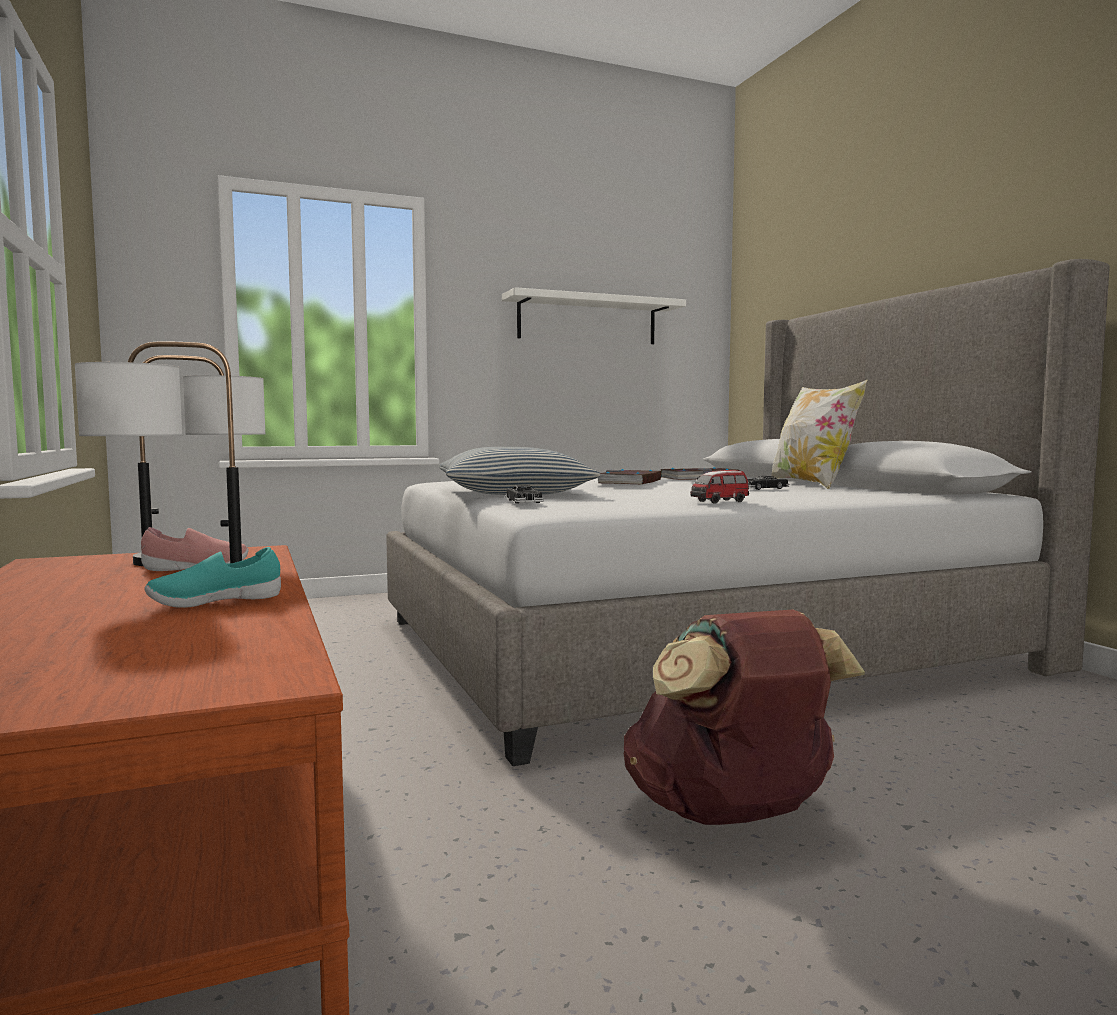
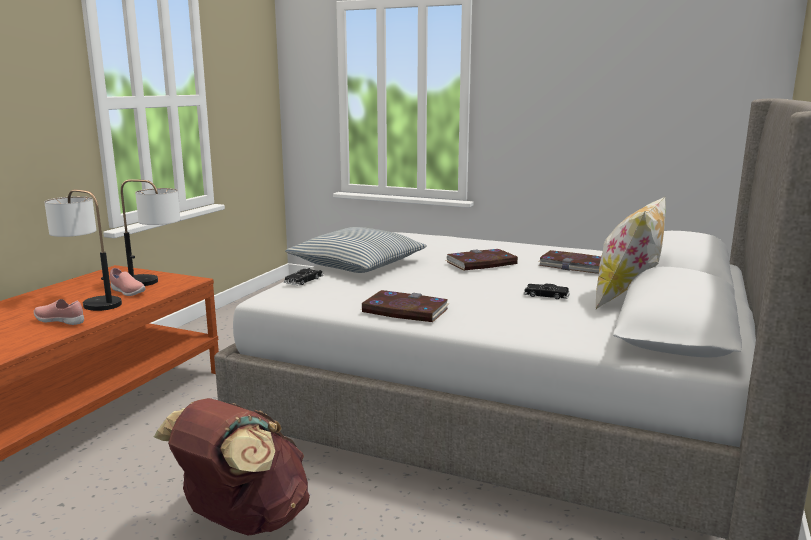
camera: 45 degrees right, 10 degrees up
turquoise shoe [144,547,281,608] -> pink shoe [34,299,84,325]
white shelf [502,287,686,344] -> none
toy car [690,470,749,504] -> book [361,290,450,322]

